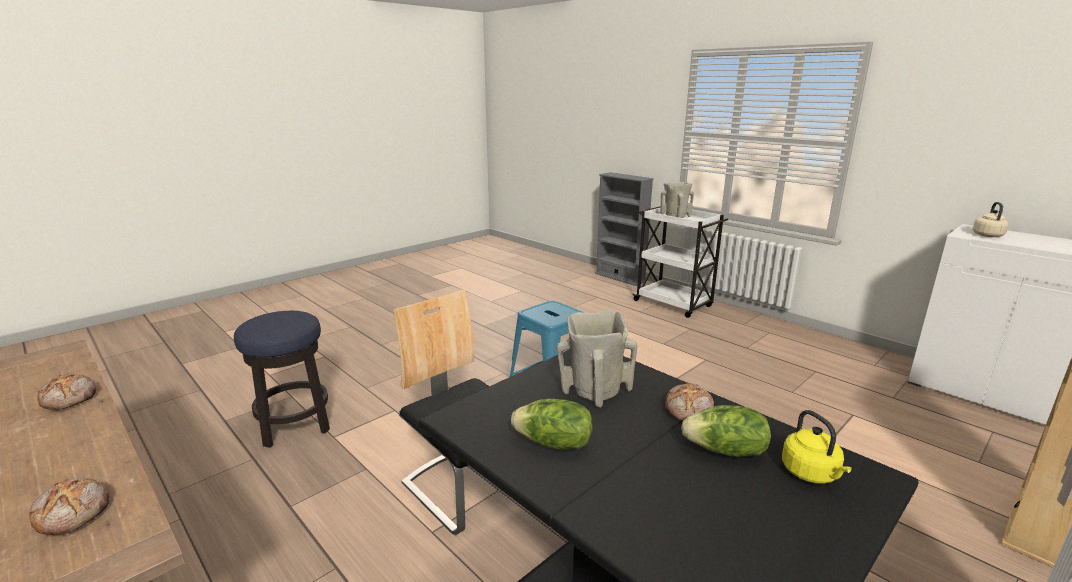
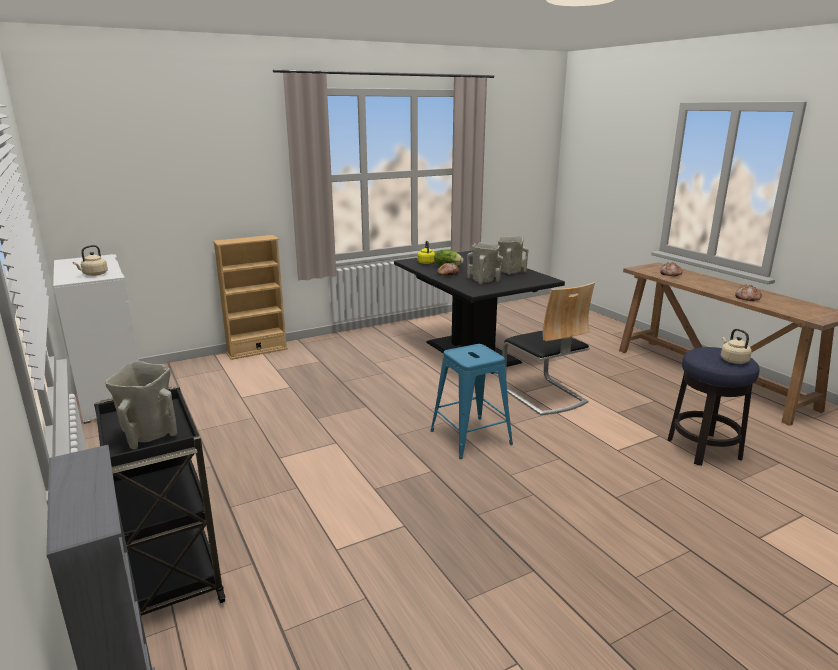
camera: 165 degrees left, 0 degrees up
lettuce [511,399,593,450] -> beige vase [496,236,528,275]
white cart [632,206,728,318] -> black cart [94,386,226,618]
none -> beige kettle [721,329,752,364]

